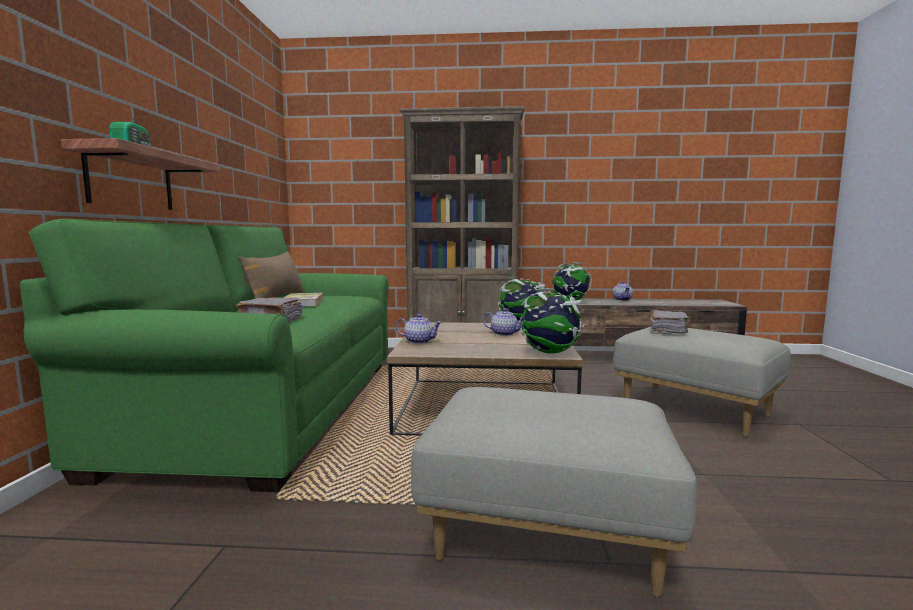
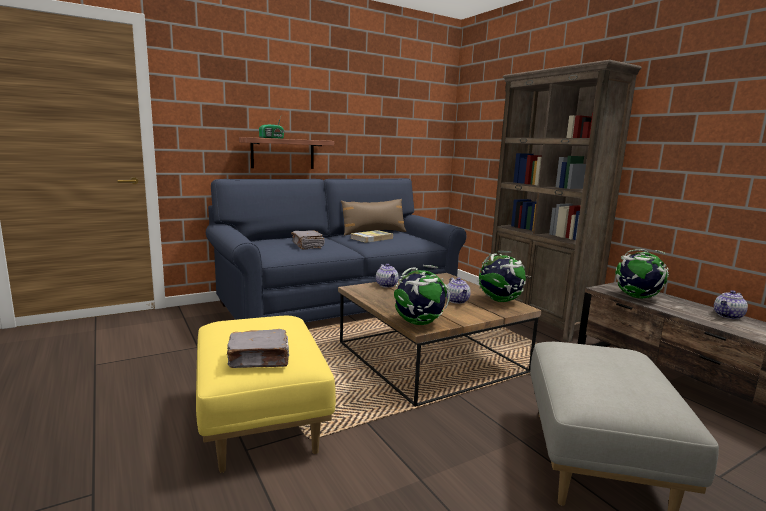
camera: 55 degrees right, 5 degrees up
green sofa [20,219,389,492] -> blue sofa [206,178,466,323]
grey ottoman [411,387,698,597] -> yellow ottoman [196,316,336,473]
grey book [650,310,690,334] -> grey book moved to [227,329,289,368]

